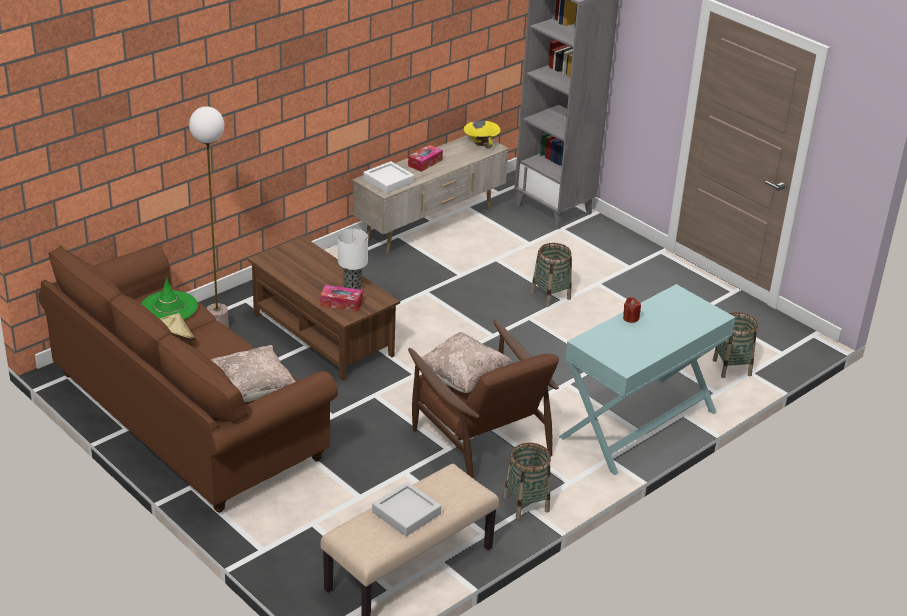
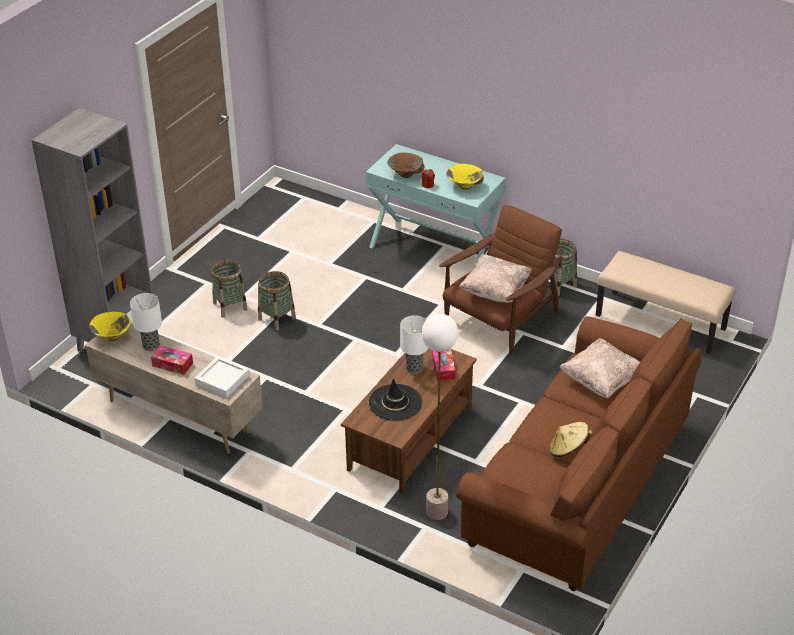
camera: 105 degrees left, 5 degrees up
green hat [141,278,198,320] -> none
grey tray [372,482,441,536] -> none
basket [713,312,758,378] -> basket moved to [211,259,247,317]
none -> table lamp [130,293,162,351]
none -> black hat [369,378,422,421]
none -> brown bowl [387,153,424,178]
none -> yellow bowl [446,164,484,190]

